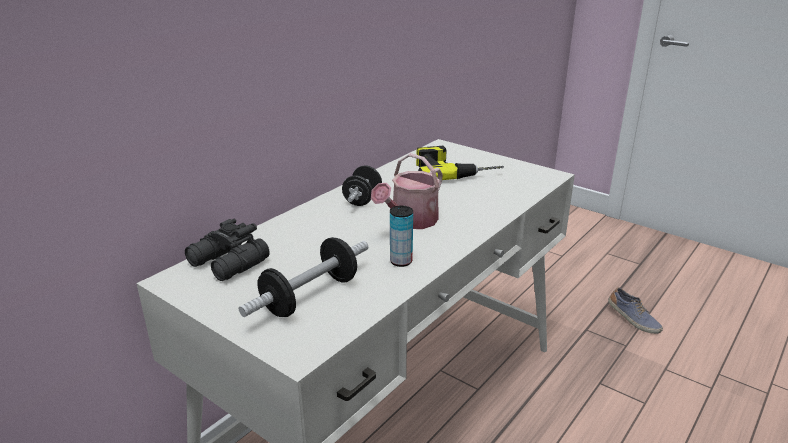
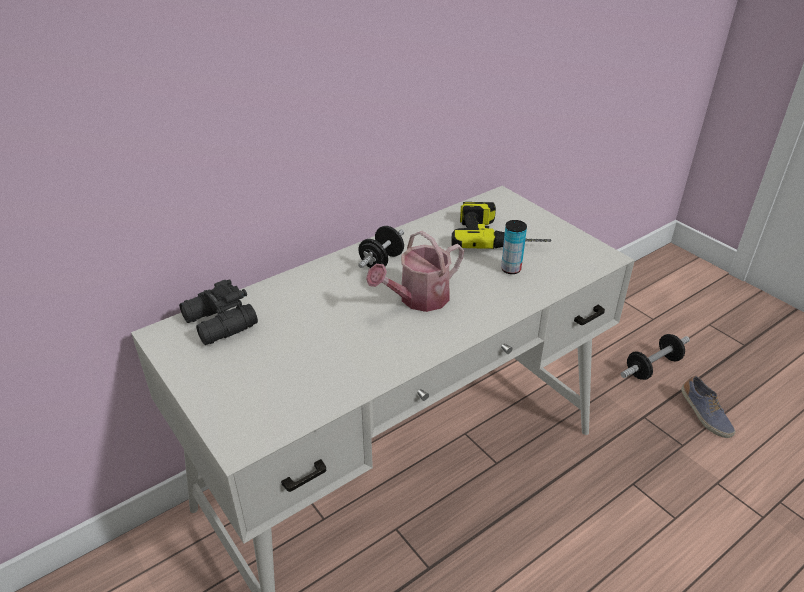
camera: 15 degrees right, 10 degrees up
dumbbell [239,237,368,317] -> dumbbell moved to [621,334,690,380]
can [390,205,413,267] -> can moved to [501,220,527,274]

